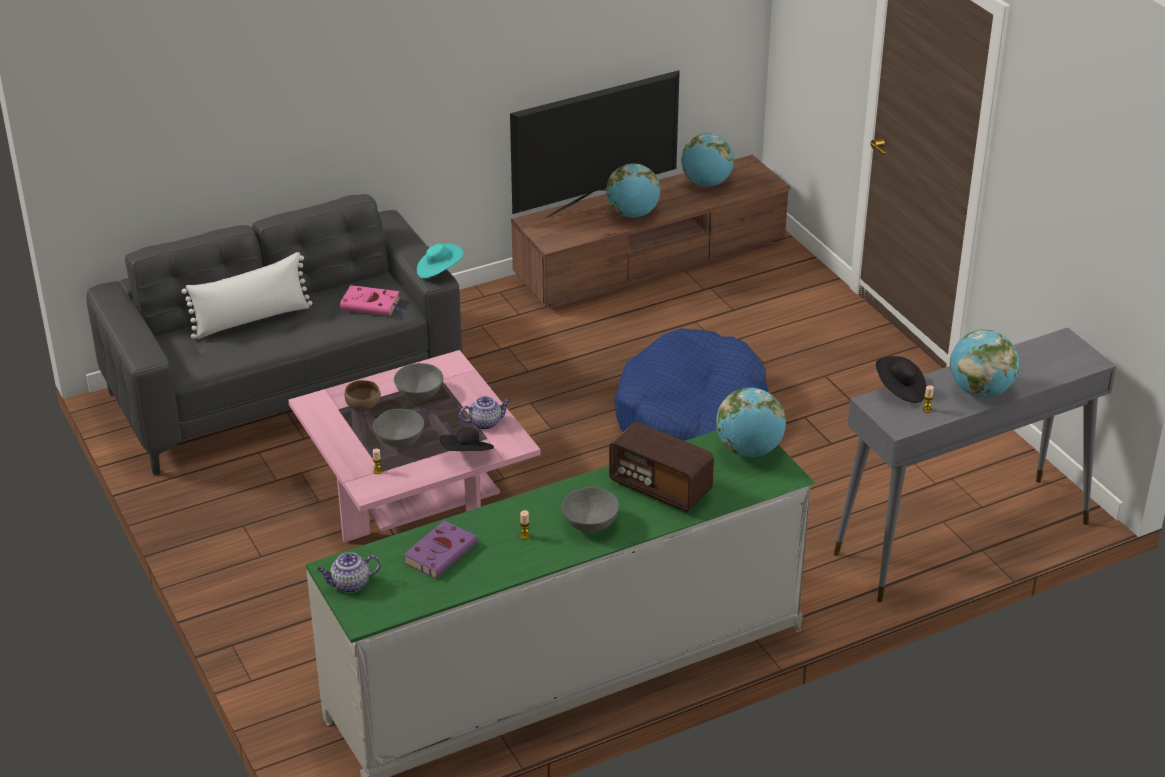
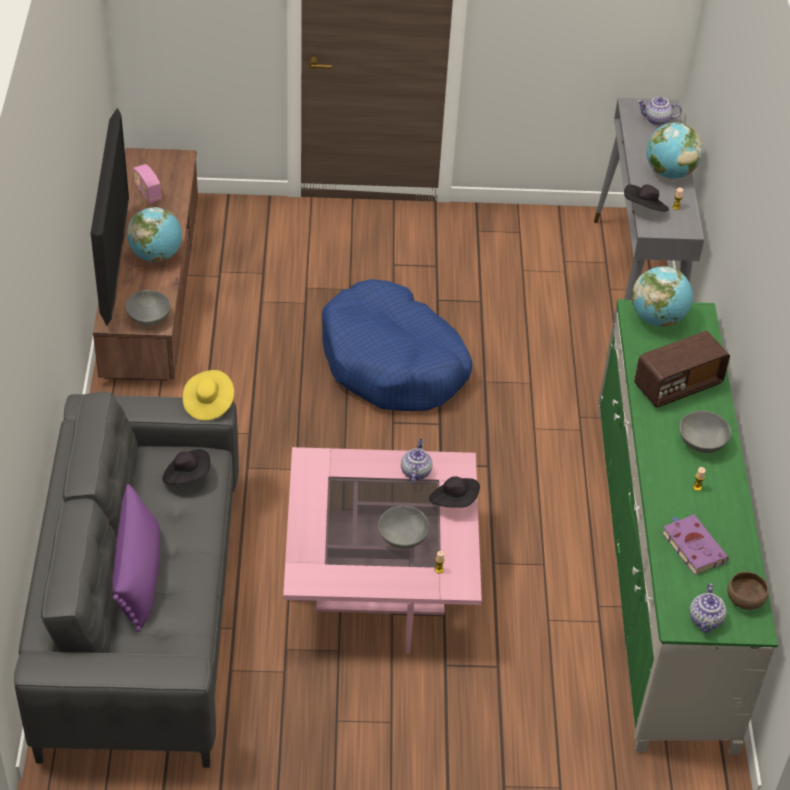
camera: 65 degrees left, 10 degrees up
white pillow [181,252,312,339] -> purple pillow [113,484,160,632]
pink book [340,285,404,316] -> black hat [162,449,211,485]
brown bowl [345,380,381,411] -> brown bowl moved to [727,572,769,610]
grey bowl [394,363,443,400] -> grey bowl moved to [125,290,170,327]
turquoise hat [417,243,463,278] -> yellow hat [183,370,234,421]
globe [681,133,734,187] -> radio [133,164,162,203]
none -> teapot [637,97,682,125]

